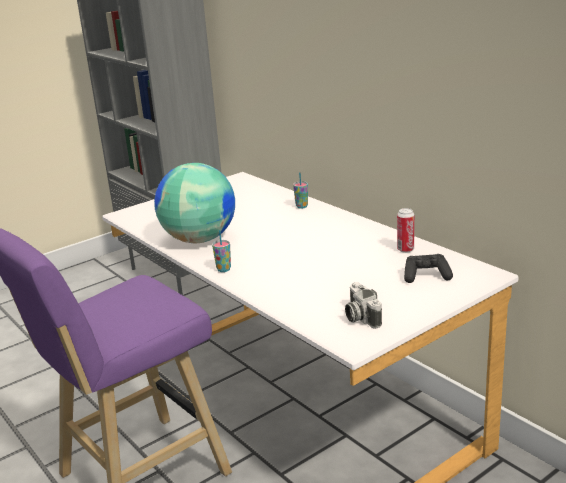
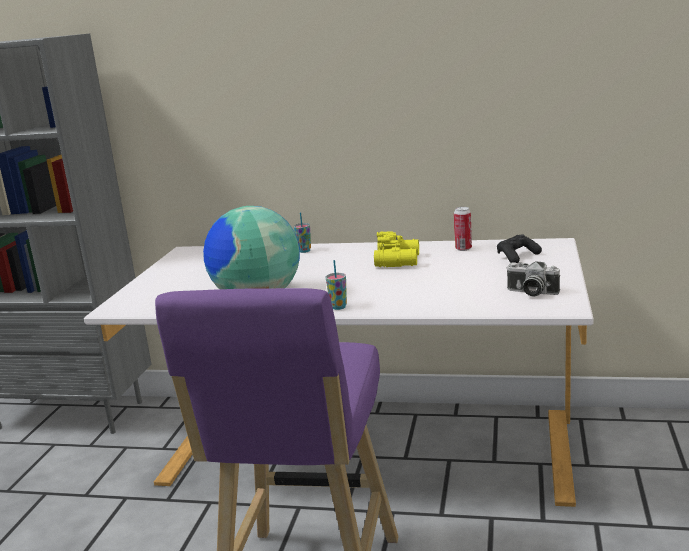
camera: 40 degrees left, 5 degrees down
none -> yellow binoculars [374,231,419,267]

